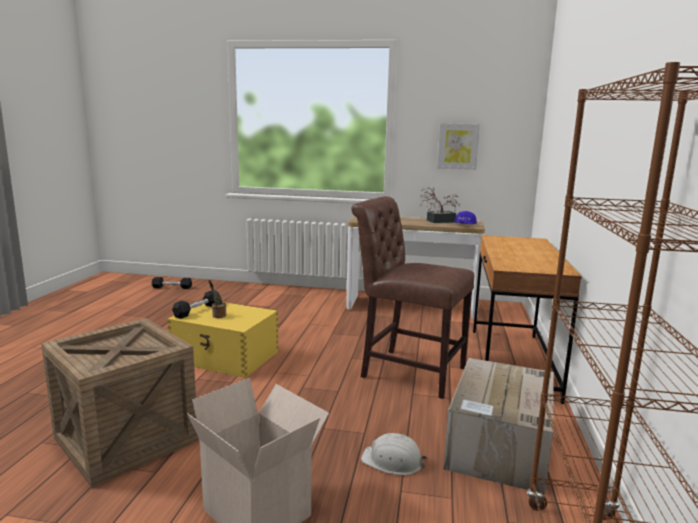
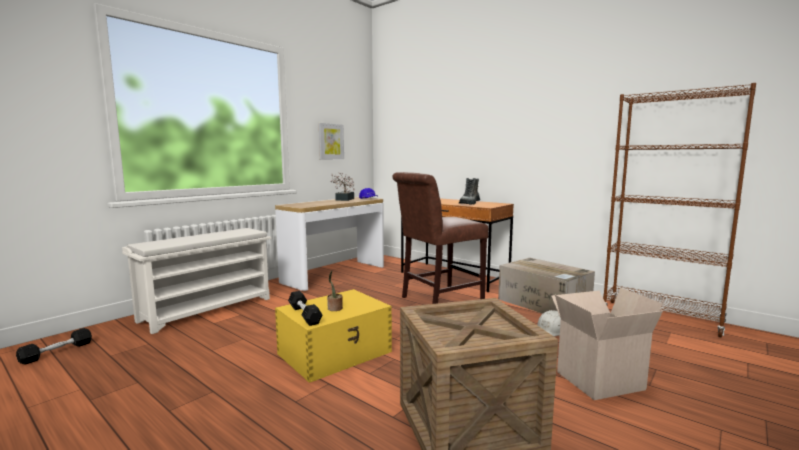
camera: 60 degrees left, 5 degrees down
none -> white shoe rack [122,228,271,334]
none -> boot [459,178,480,205]

